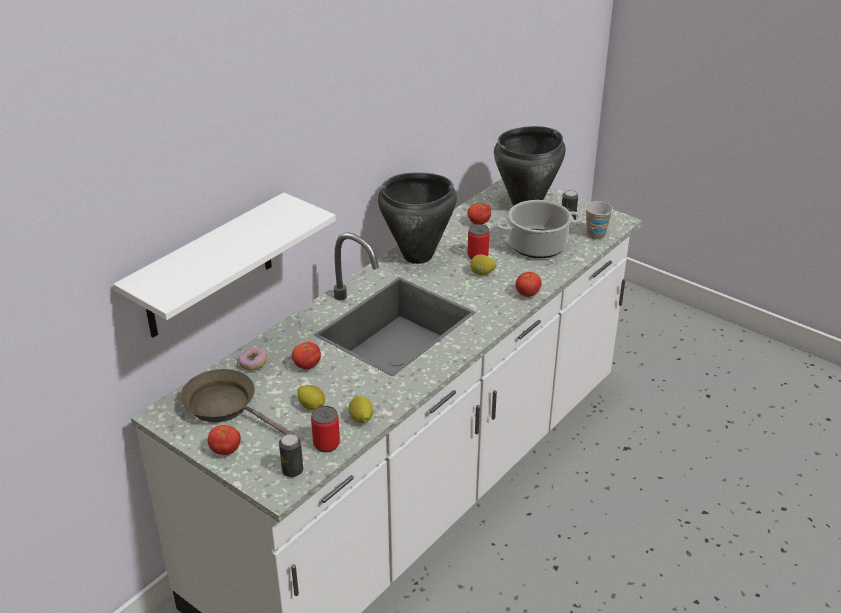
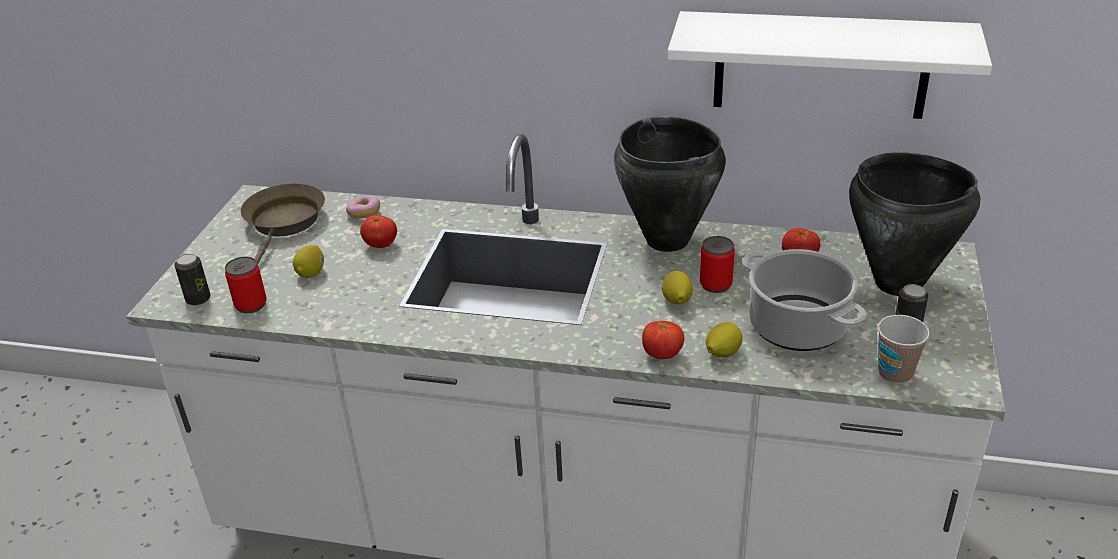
camera: 65 degrees right, 0 degrees up
white shelf [113,192,336,338] -> white shelf moved to [667,11,992,119]
tomato [208,425,241,455] -> none
lemon [348,396,373,423] -> lemon moved to [706,322,743,357]

